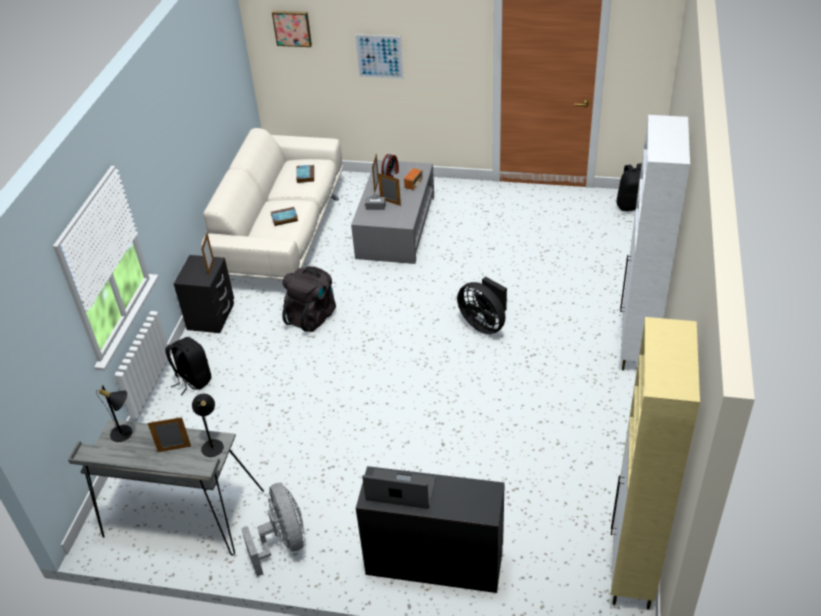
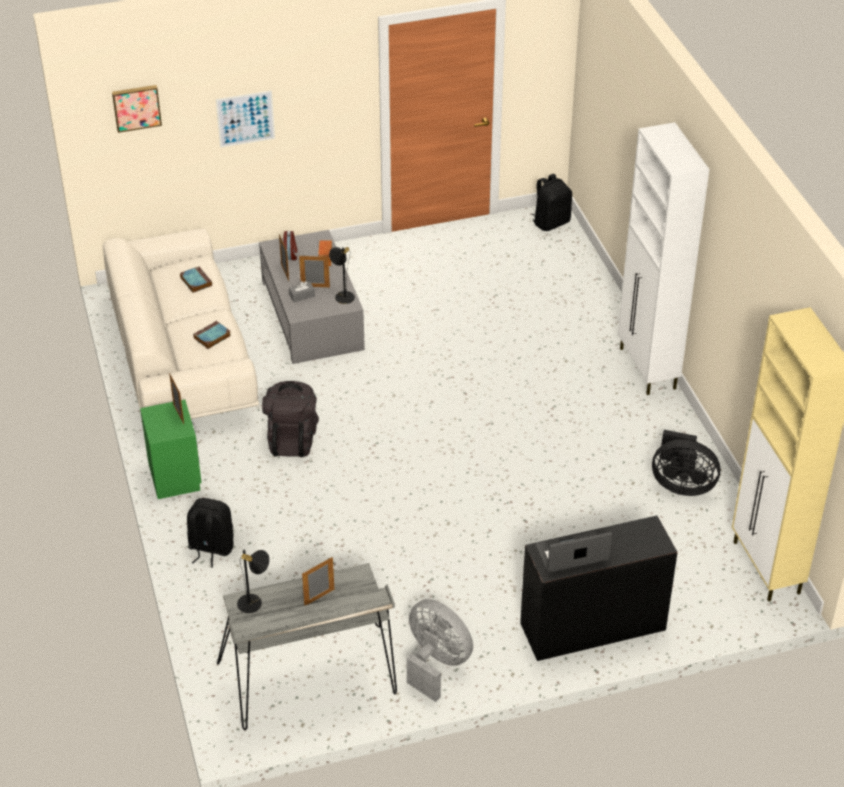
camera: 30 degrees left, 0 degrees up
black nightstand [174,255,234,333] -> green nightstand [140,400,202,499]
black table lamp [192,393,224,457] -> black table lamp moved to [329,247,355,304]
black fan [457,276,507,334] -> black fan moved to [652,430,721,496]

